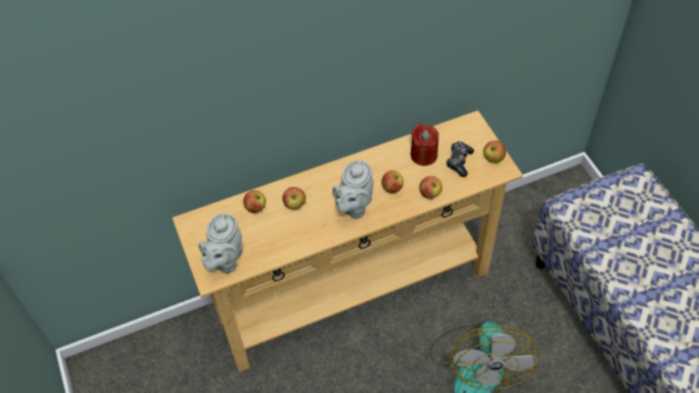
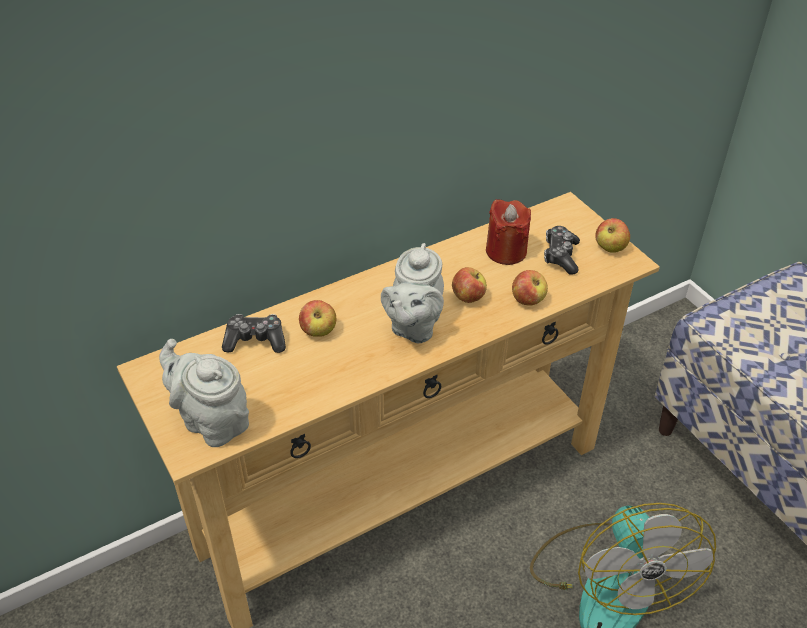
camera: 10 degrees left, 10 degrees down
grey teapot [199,213,243,274] -> grey teapot turned 120 degrees clockwise [159,339,249,447]
apple [243,190,266,213] -> game controller [222,314,286,353]

